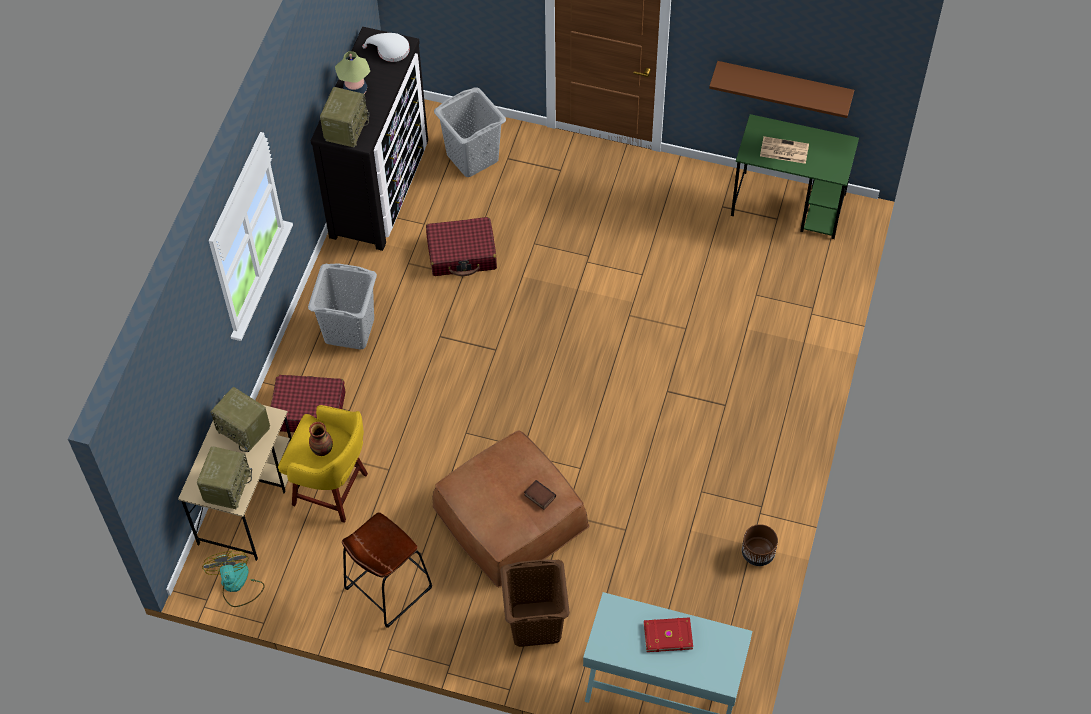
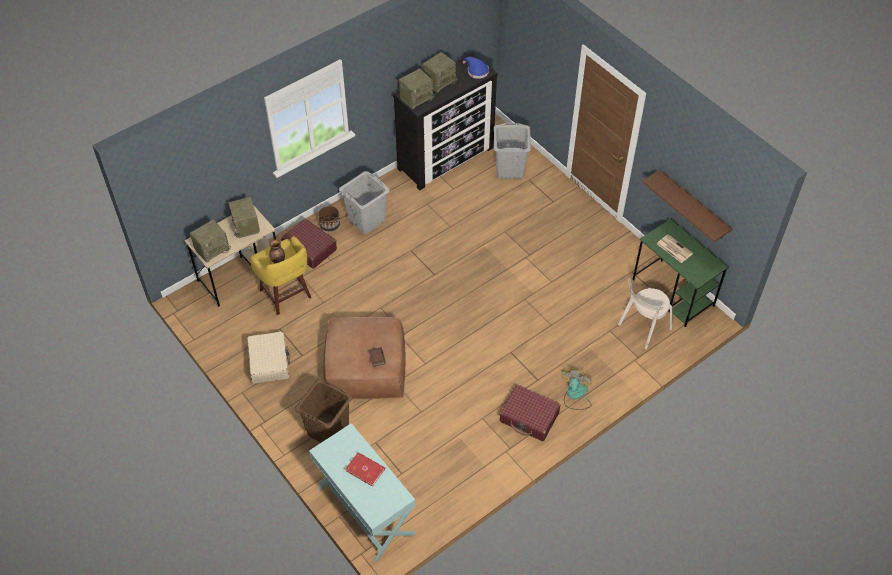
camera: 35 degrees right, 5 degrees down
fan [202,551,265,607] -> fan moved to [561,368,592,410]
table lamp [335,51,370,94] -> radio [423,52,457,93]
brown stool [342,512,432,628] -> beige suitcase [247,331,290,384]
white hat [362,33,410,62] -> blue hat [463,57,489,79]
red suitcase [426,217,497,276] -> red suitcase moved to [500,385,560,441]
brown planter [742,524,778,566] -> brown planter moved to [318,206,340,232]
none -> beige chair [618,278,673,349]

